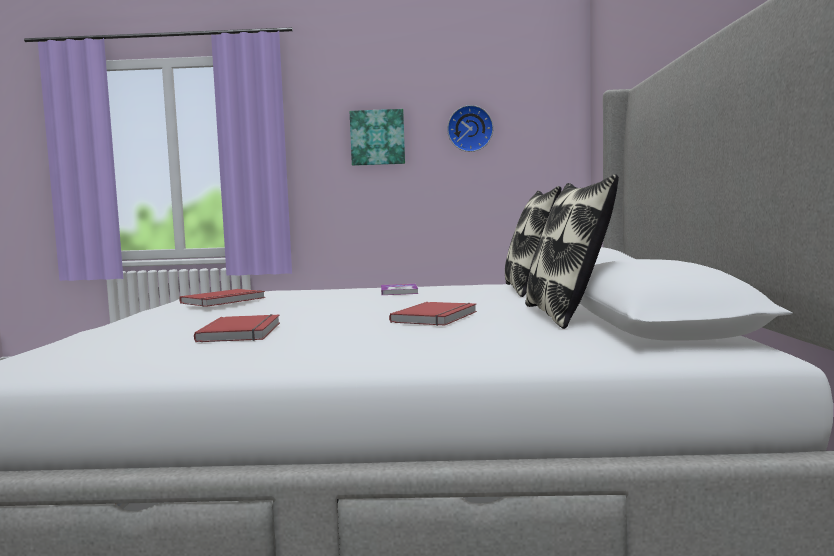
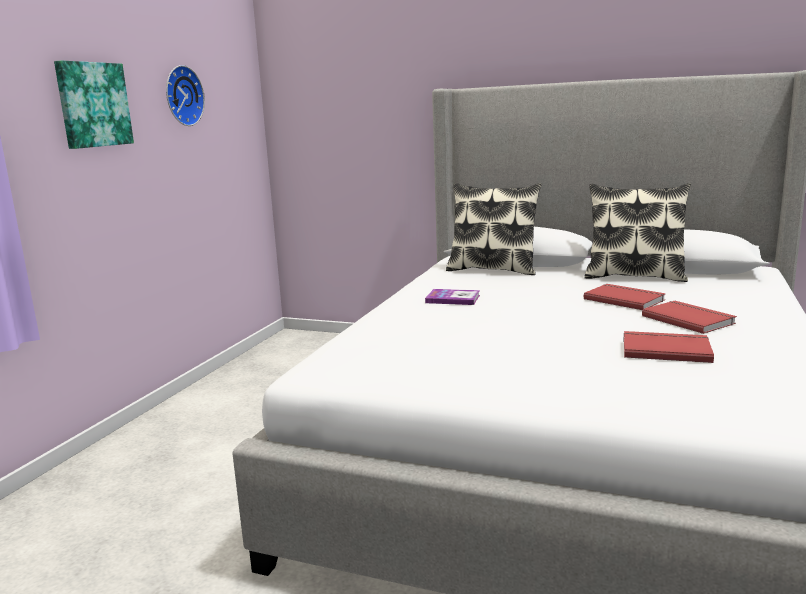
camera: 70 degrees left, 10 degrees up
red book [179,289,265,307] -> red book moved to [642,301,737,334]

